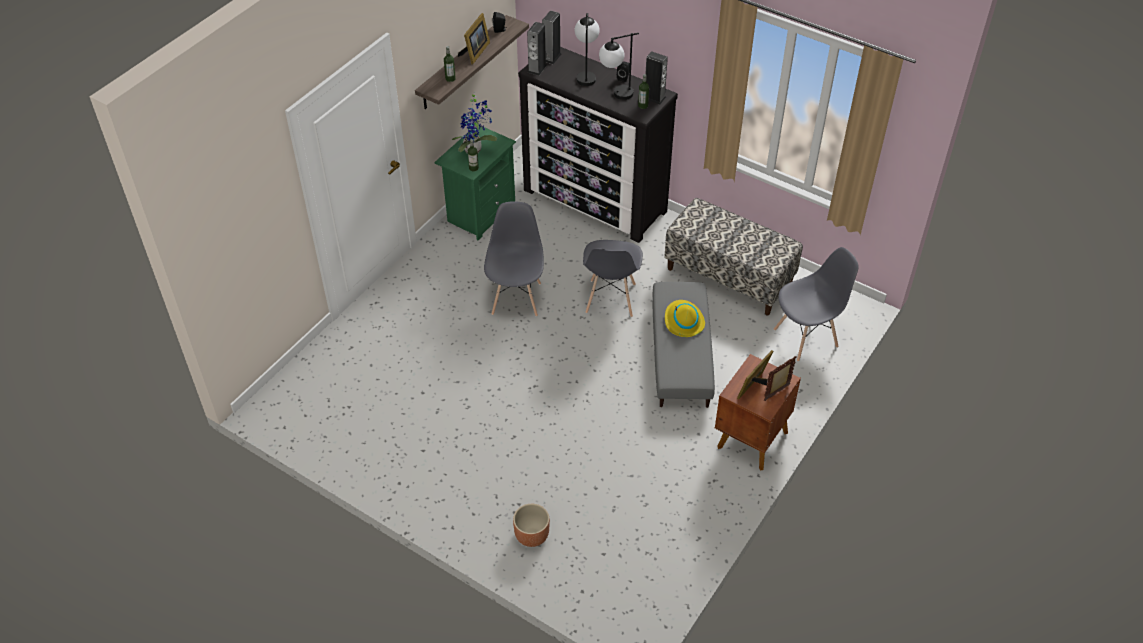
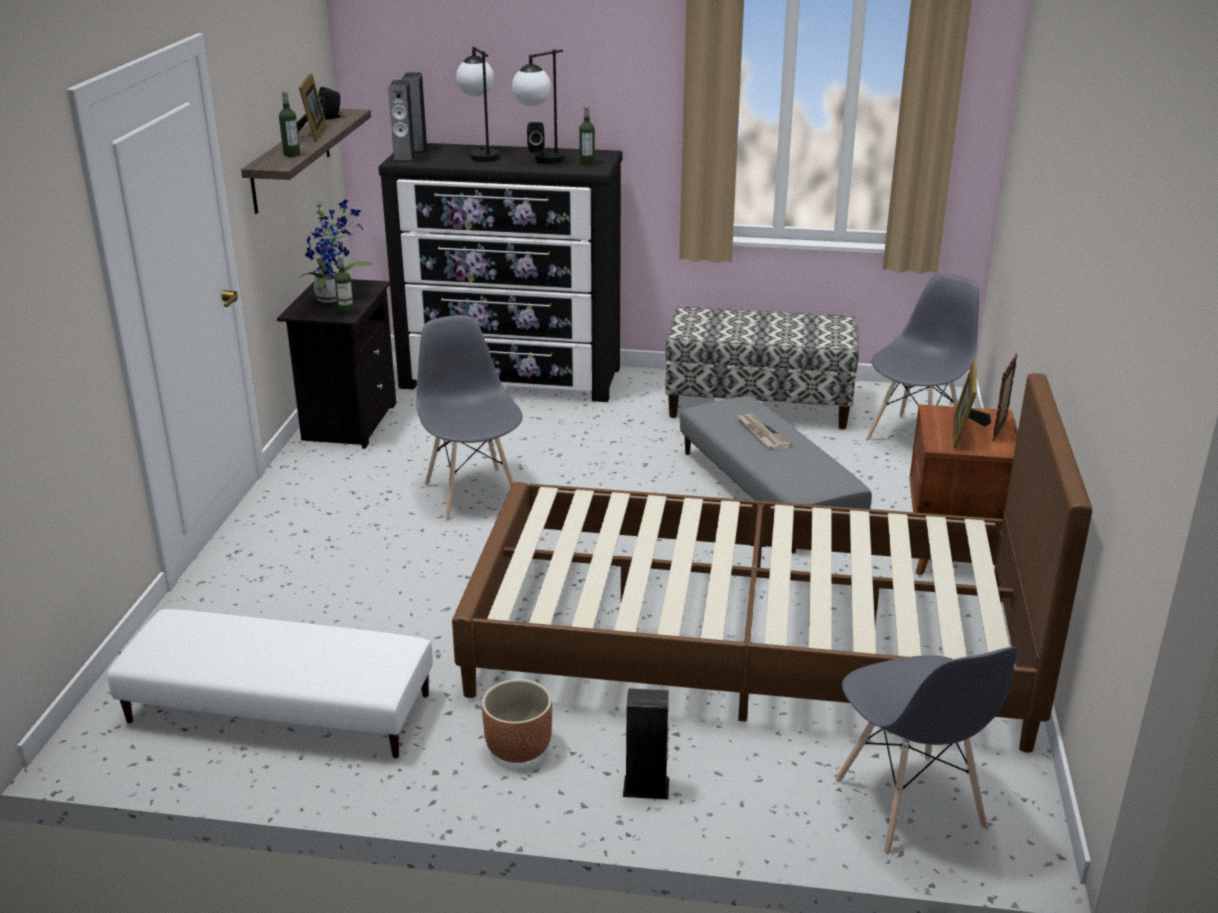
camera: 25 degrees left, 20 degrees down
green nightstand [434,126,516,240] -> black nightstand [277,279,396,449]
brown planter [513,504,550,547] -> brown planter moved to [482,679,552,763]
grey chair [583,240,643,317] -> grey chair moved to [835,647,1018,854]
speaker [646,51,668,105] -> speaker moved to [623,688,669,800]
yellow hat [665,300,705,337] -> newspaper [737,414,792,450]
none -> white ottoman [108,609,433,758]
none -> brown bed [452,373,1092,753]

